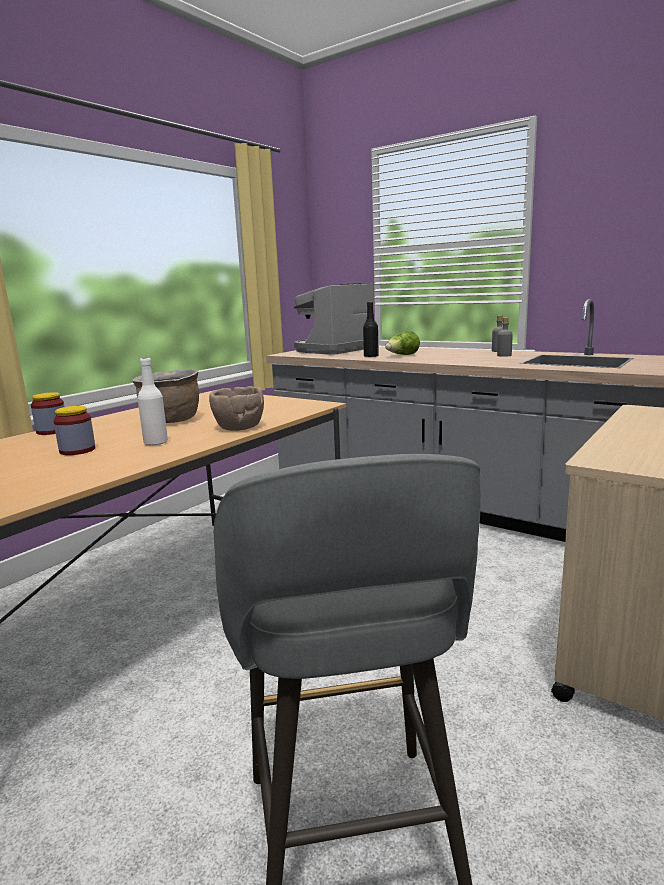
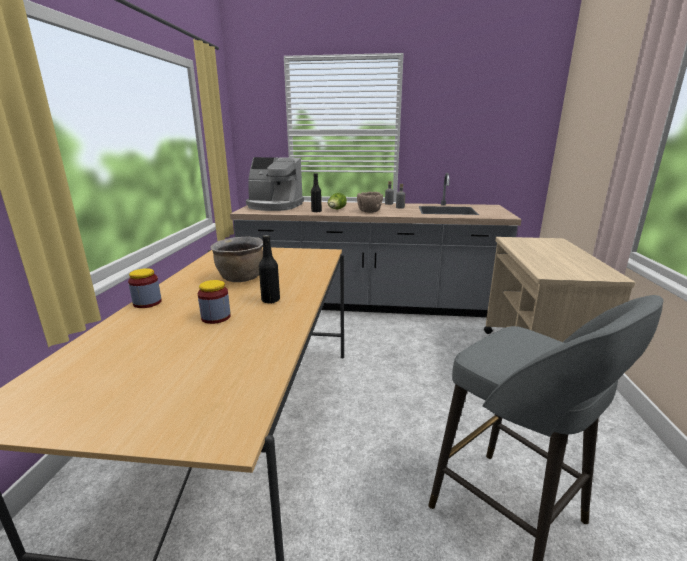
camera: 30 degrees left, 5 degrees up
white bottle [138,358,168,446] -> black bottle [259,235,280,303]
brown bowl [209,386,264,431] -> brown bowl moved to [357,192,383,213]
coffee machine [294,283,374,355] -> coffee machine turned 90 degrees counterclockwise [246,157,304,211]

